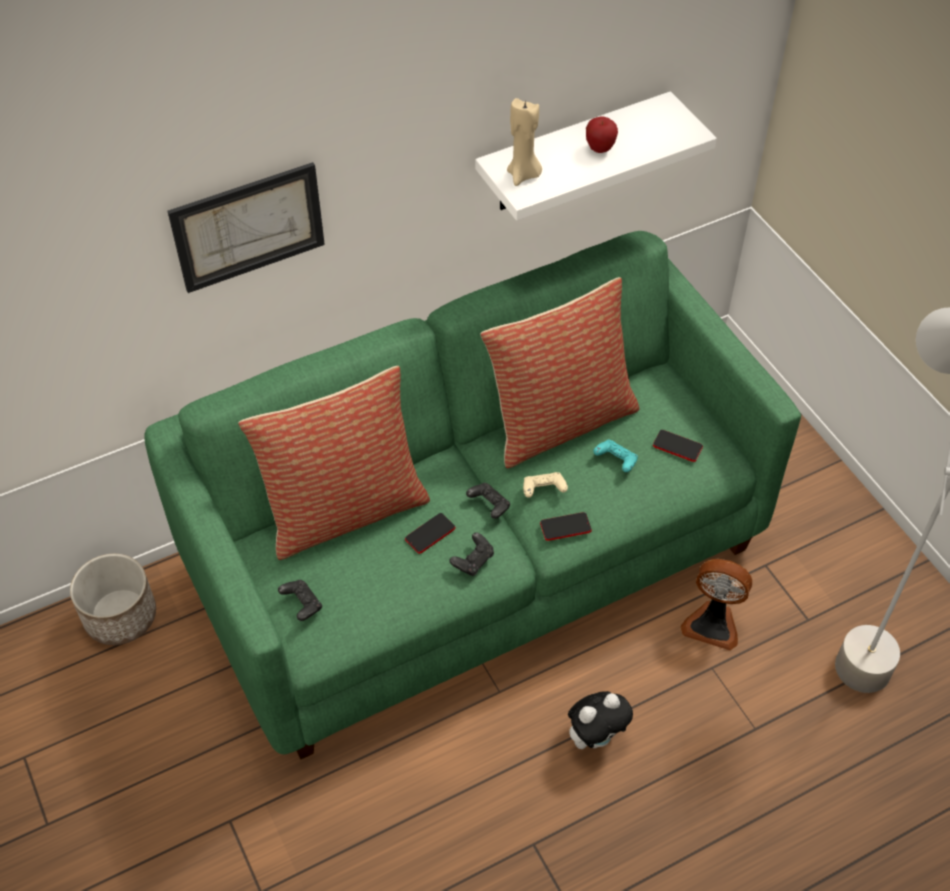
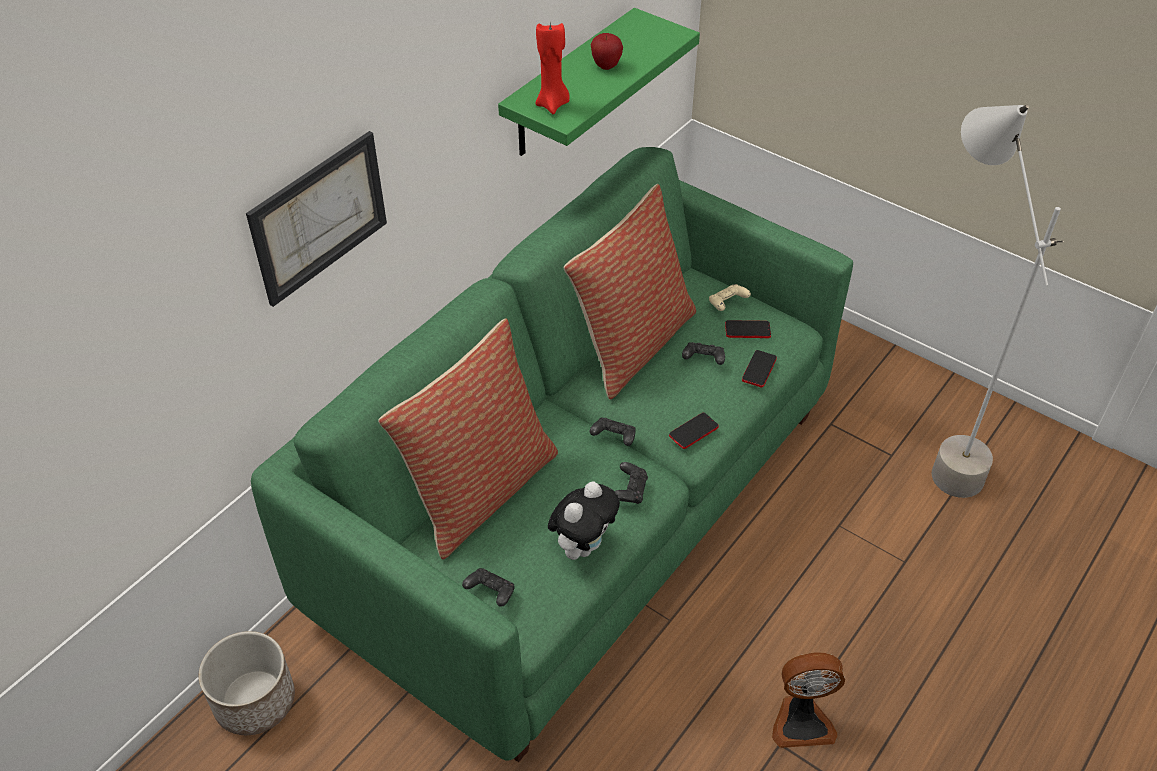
camera: 25 degrees left, 5 degrees down
phone [405,513,455,554] -> phone moved to [742,350,777,388]
white shelf [475,91,717,221] -> green shelf [498,8,700,156]
beige candle [507,98,542,186] -> red candle [536,23,569,114]
beige game controller [523,472,568,498] -> beige game controller moved to [709,284,751,311]
plush toy [568,691,633,749] -> plush toy moved to [548,481,620,560]
turquoise game controller [593,440,638,472] -> black game controller [682,342,725,365]
fan [681,559,752,650] -> fan moved to [772,652,845,748]

